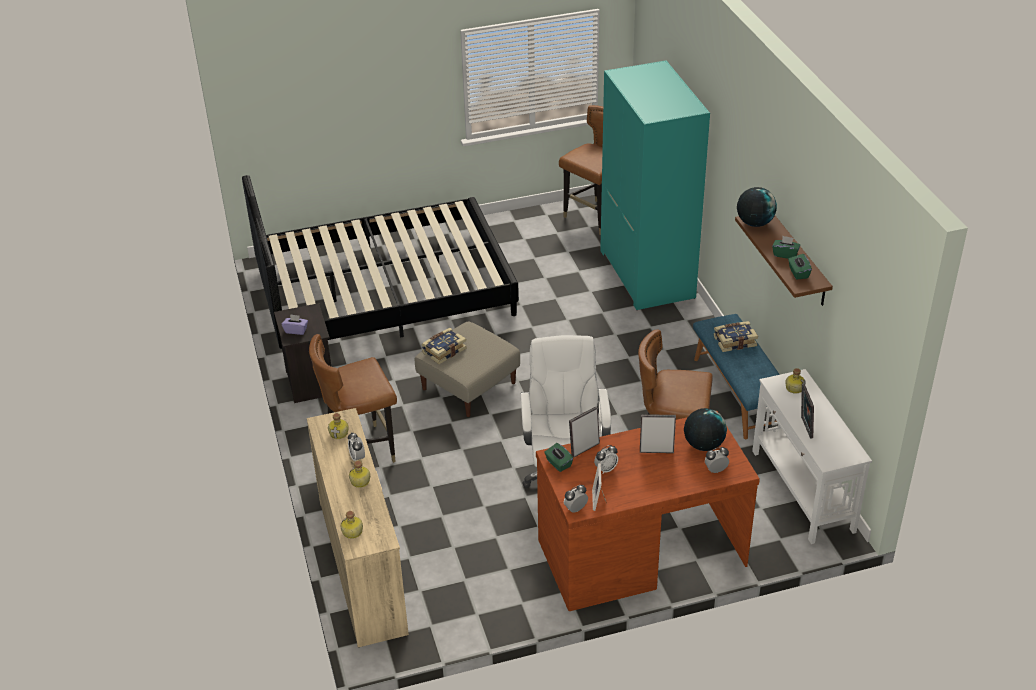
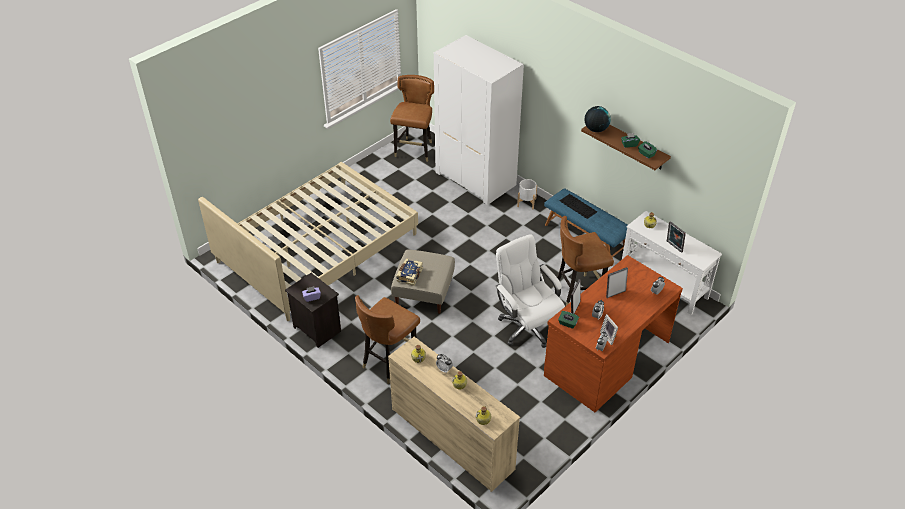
camera: 30 degrees left, 5 degrees up
black bed [242,175,519,352] -> beige bed [198,162,418,321]
turquoise wardrobe [600,60,710,310] -> white wardrobe [434,35,524,205]
globe [684,408,727,451] -> none
book [714,321,758,352] -> keyboard [559,194,597,219]
none -> white planter [517,179,537,209]

